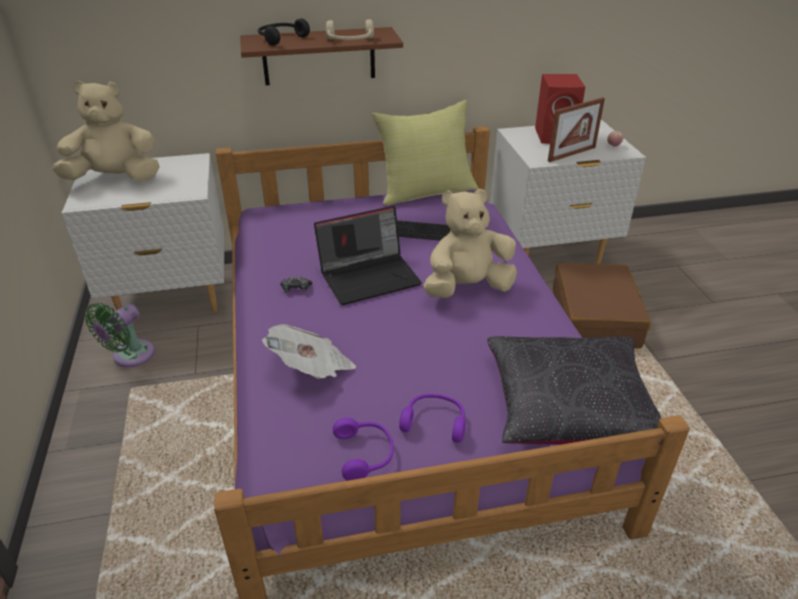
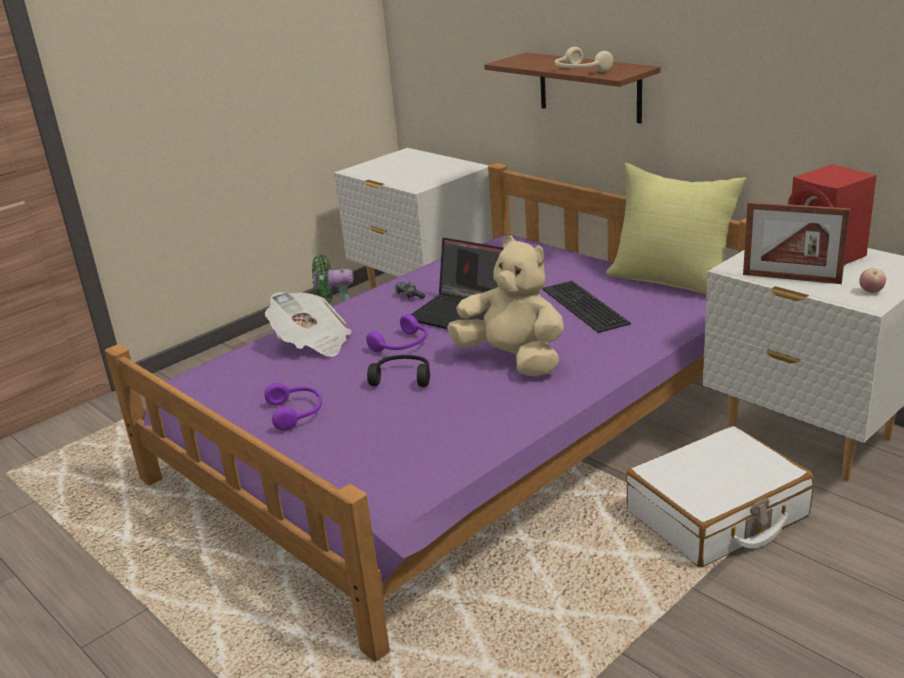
camera: 60 degrees right, 10 degrees down
beige plush toy [52,81,160,181] -> none
black headphones [258,18,310,45] -> black headphones moved to [367,355,430,387]
purple headphones [333,418,394,481] -> purple headphones moved to [366,314,428,352]
black pillow [487,336,663,445] -> none
brown suitcase [553,263,651,349] -> white suitcase [626,426,814,567]

